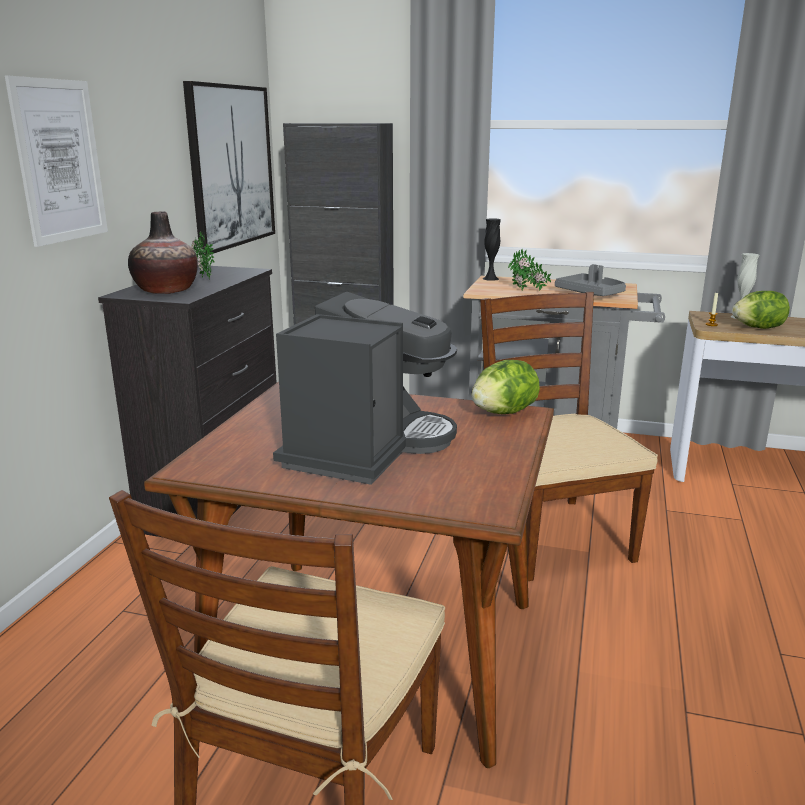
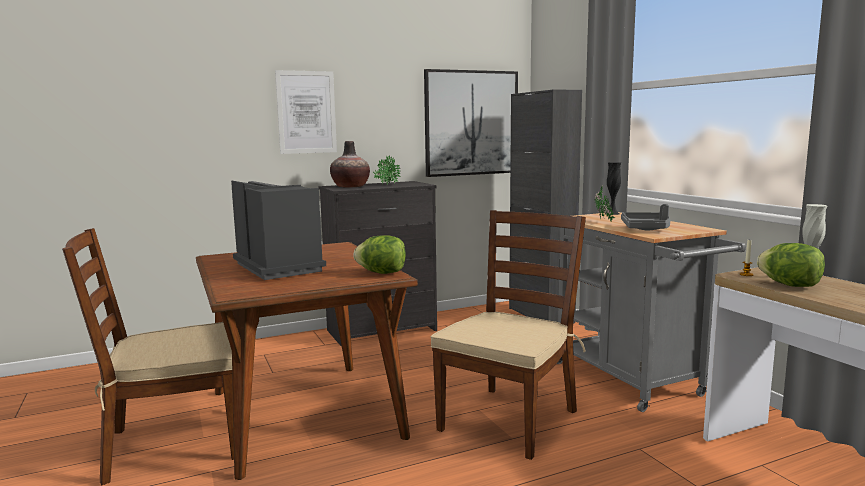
camera: 50 degrees right, 10 degrees down
coffee machine [273,292,457,485] -> coffee machine turned 105 degrees counterclockwise [231,181,326,280]

